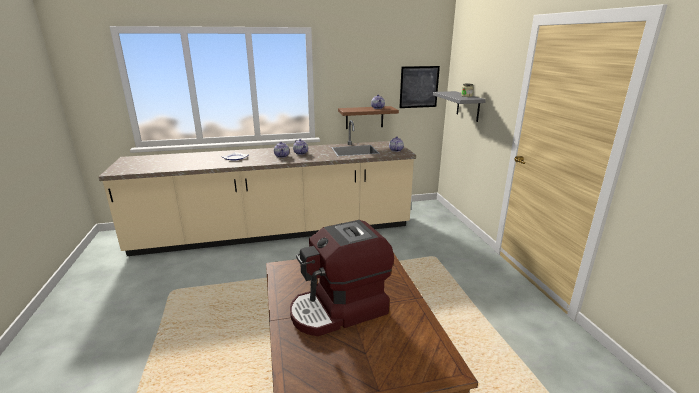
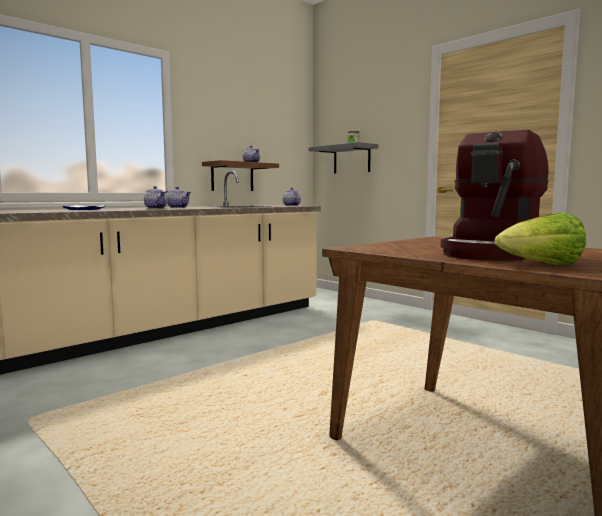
camera: 30 degrees left, 15 degrees down
picture [399,66,440,108] -> none
none -> lettuce [495,212,586,265]

